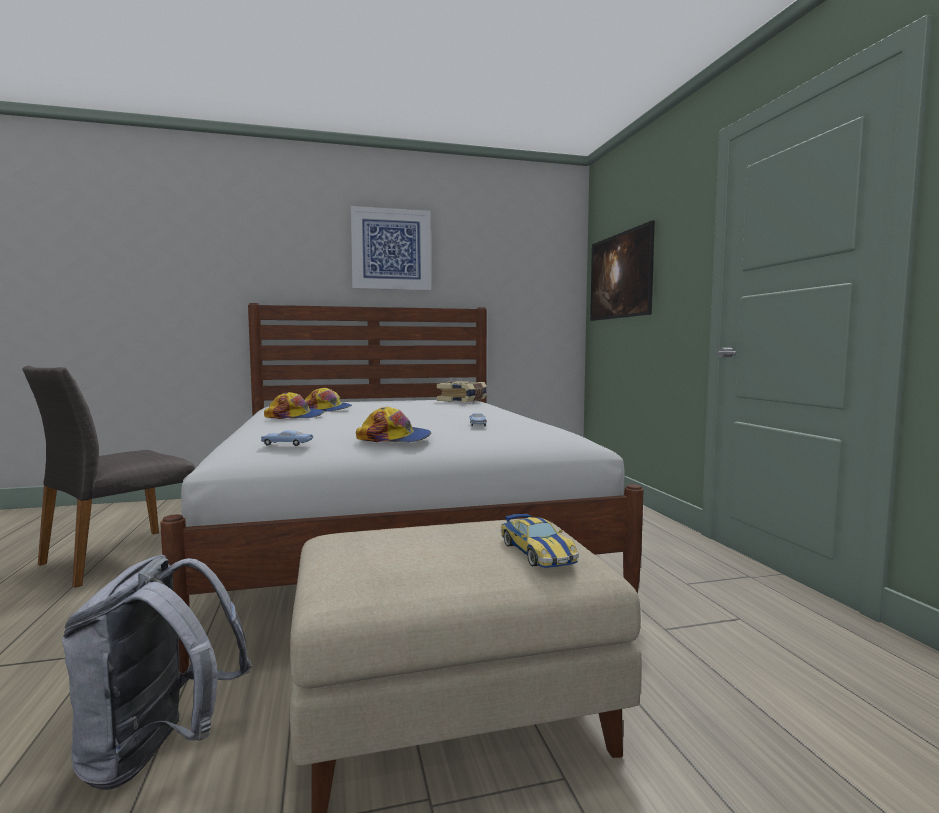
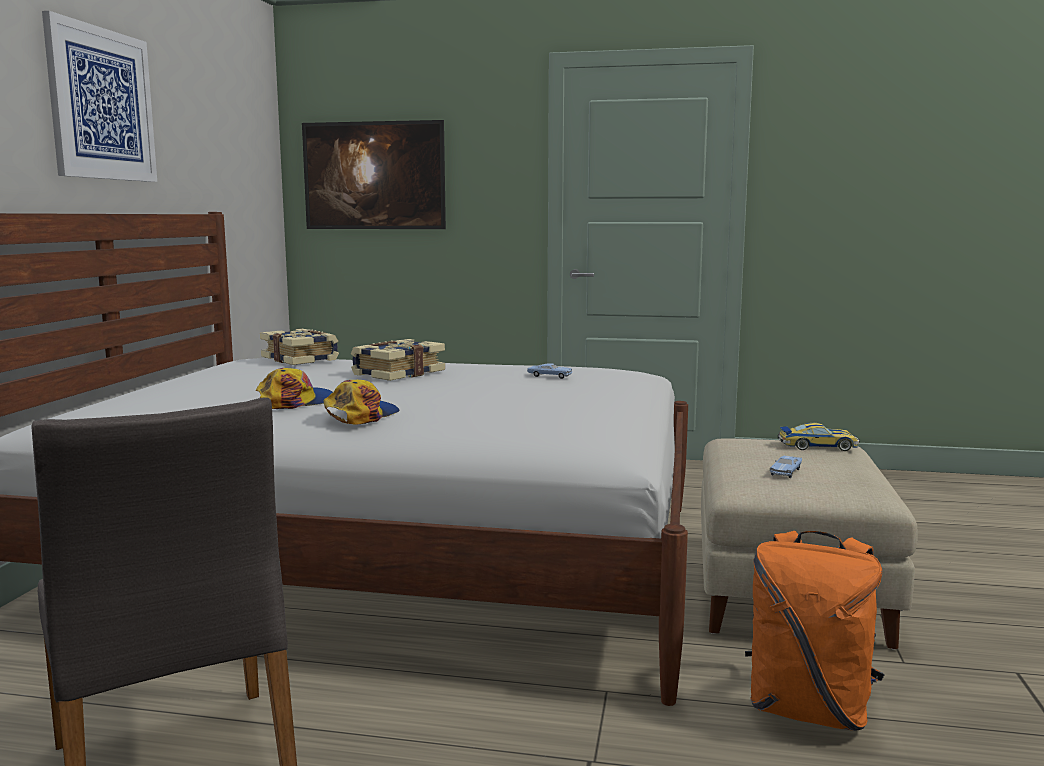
camera: 65 degrees left, 5 degrees up
grey backpack [62,555,252,790] -> orange backpack [745,531,885,731]
blue toy car [261,430,313,446] -> blue toy car moved to [770,455,802,478]
cap [356,407,431,442] -> none
none -> book [351,339,445,381]

